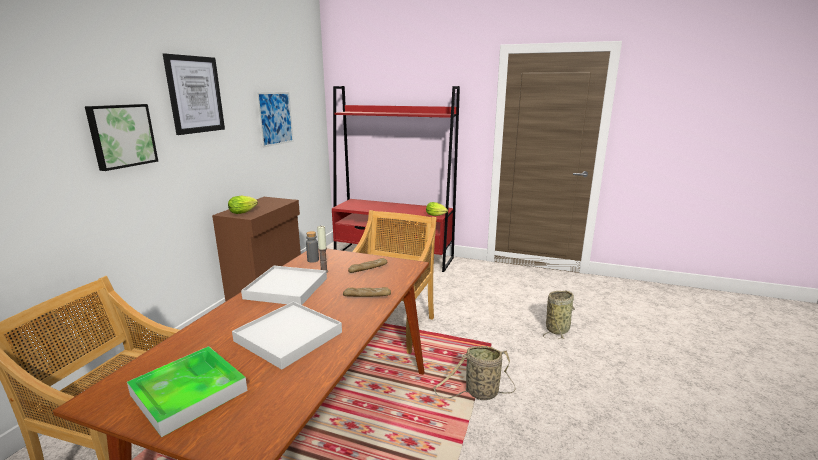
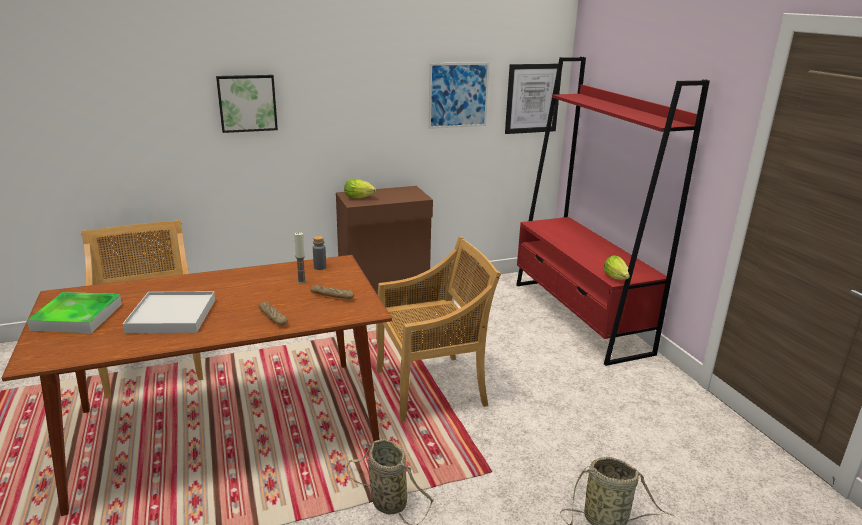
camera: 50 degrees right, 5 degrees up
picture [163,54,225,135] -> picture moved to [505,63,562,134]
white tray [241,266,327,305] -> none

